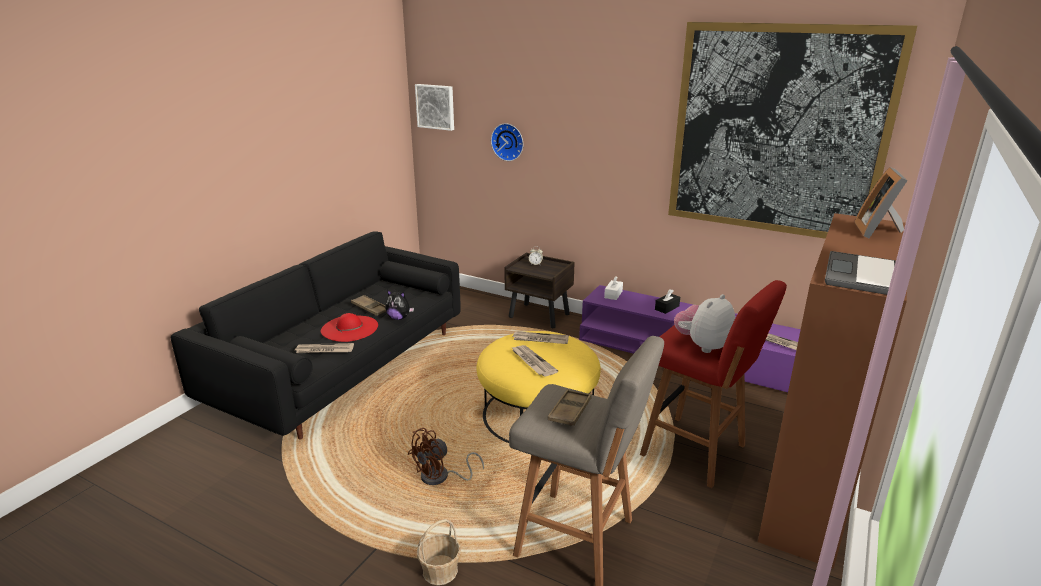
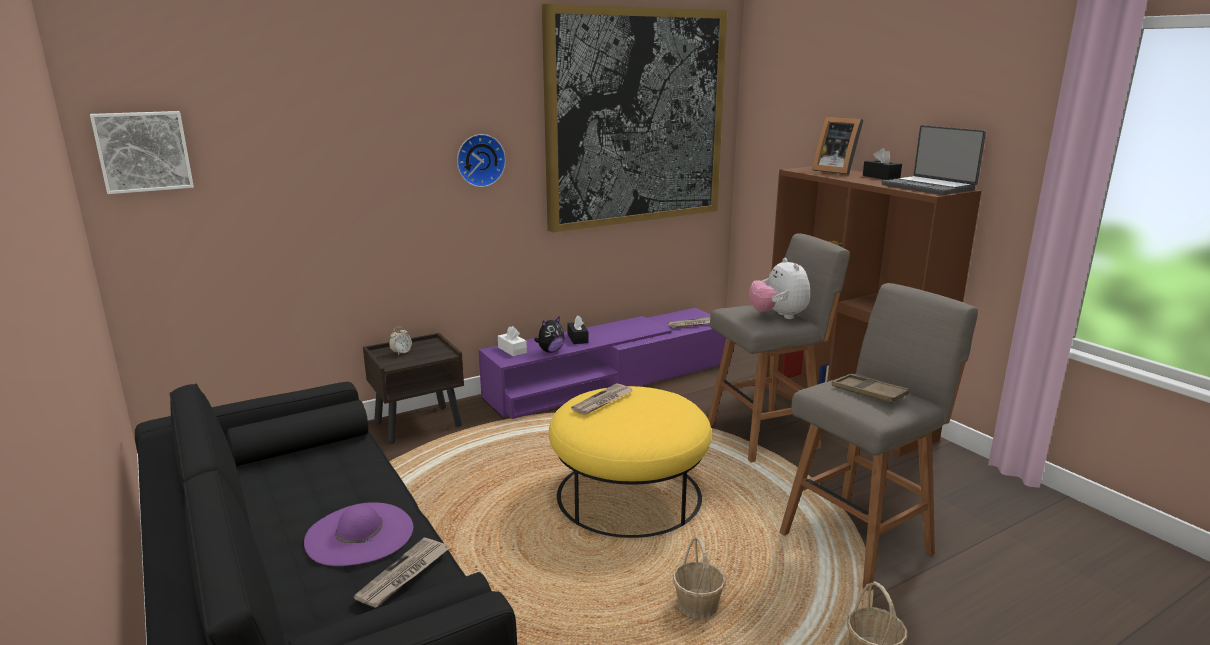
camera: 60 degrees left, 5 degrees down
red hat [321,313,378,342] -> purple hat [304,502,413,566]
brown tray [351,295,386,316] -> none
plush toy [385,290,414,320] -> plush toy moved to [534,316,565,353]
brown fan [408,428,484,485] -> basket [673,536,726,619]
wall clock [491,123,523,161] -> wall clock moved to [457,134,506,187]
newspaper [511,345,558,377] -> none
red stool [640,280,787,488] -> grey stool [708,233,850,463]
none -> black tissue box [863,148,902,180]

